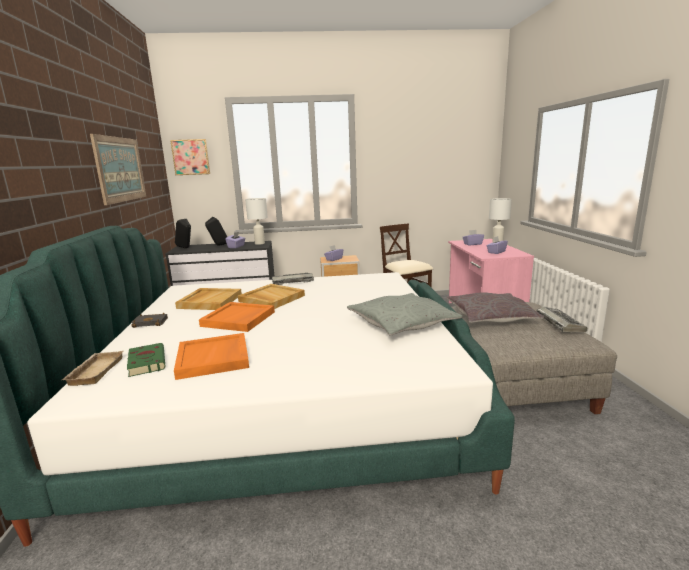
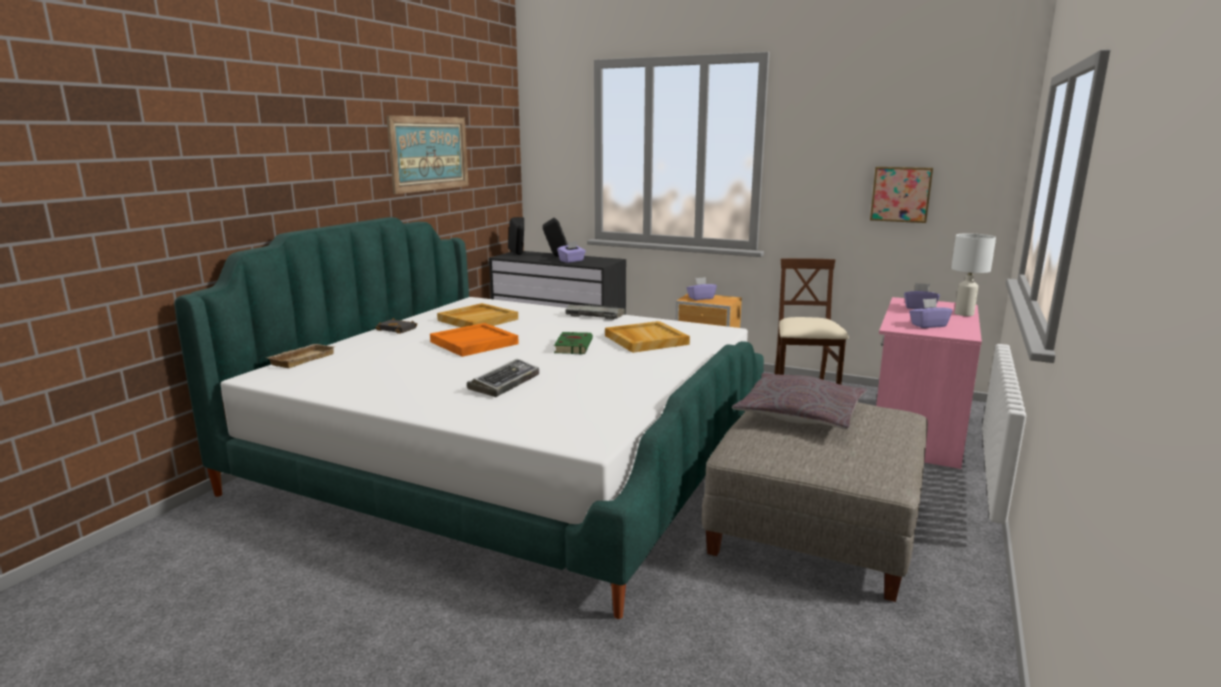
camera: 30 degrees right, 0 degrees up
green book [127,343,165,377] -> green book moved to [554,332,593,354]
picture [170,139,210,175] -> picture moved to [870,167,933,223]
orange tray [174,333,249,380] -> none
beige tray [238,284,305,309] -> beige tray moved to [605,321,690,353]
white table lamp [245,198,268,245] -> none
grey pillow [347,293,463,335] -> none
keyboard [537,306,588,332] -> keyboard moved to [467,358,539,397]

